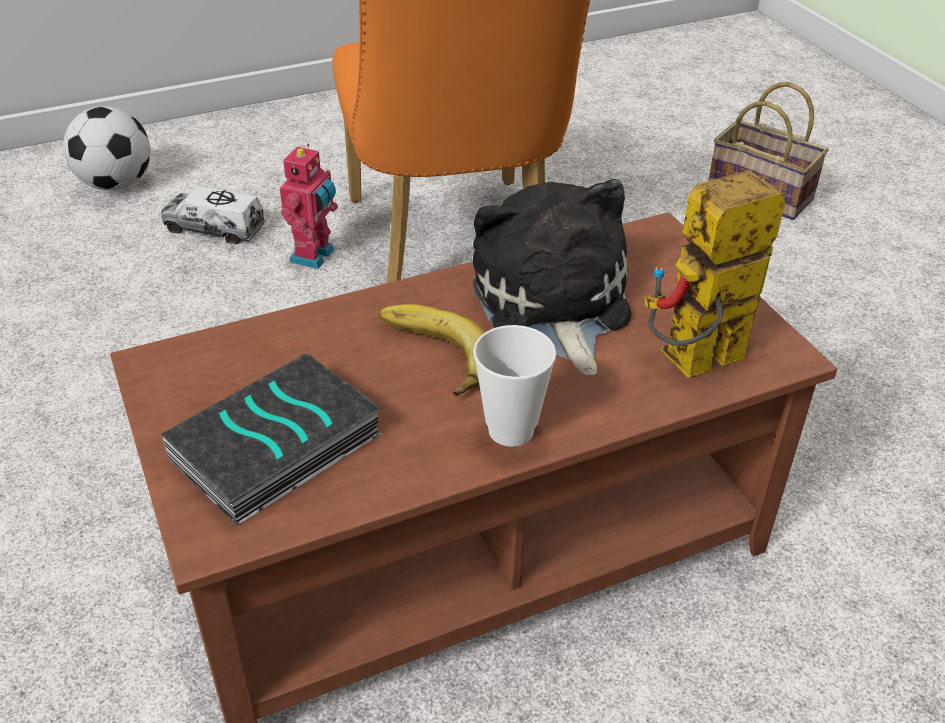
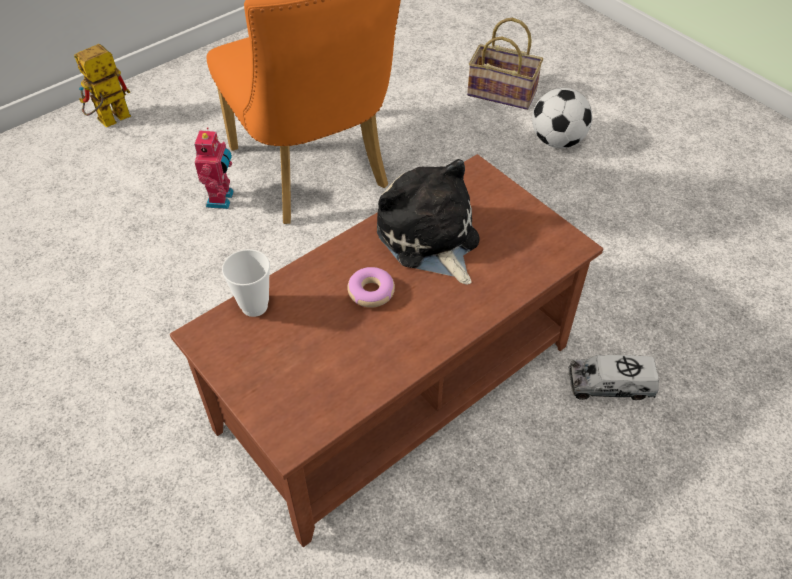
camera: 15 degrees left, 10 degrees up
football [63,106,150,190] -> football moved to [532,88,592,148]
toy truck [161,186,265,244] -> toy truck moved to [568,355,659,400]
book [161,353,382,526] -> none
banana [379,304,486,396] -> donut [347,267,395,308]
cup [473,325,556,447] -> cup moved to [222,249,270,317]
toy robot [644,170,785,378] -> toy robot moved to [74,44,131,127]

